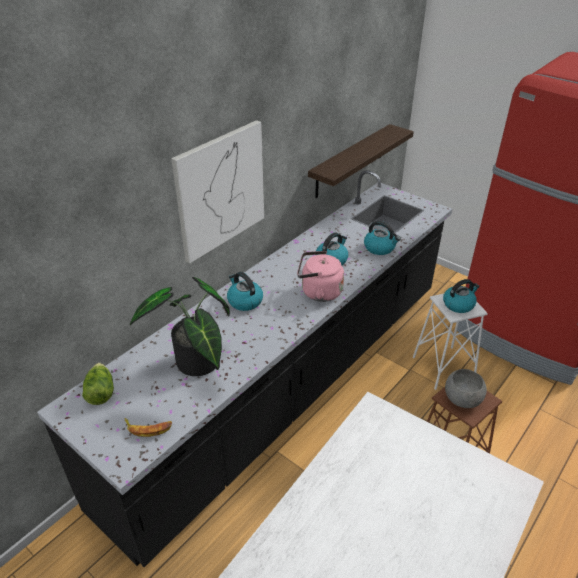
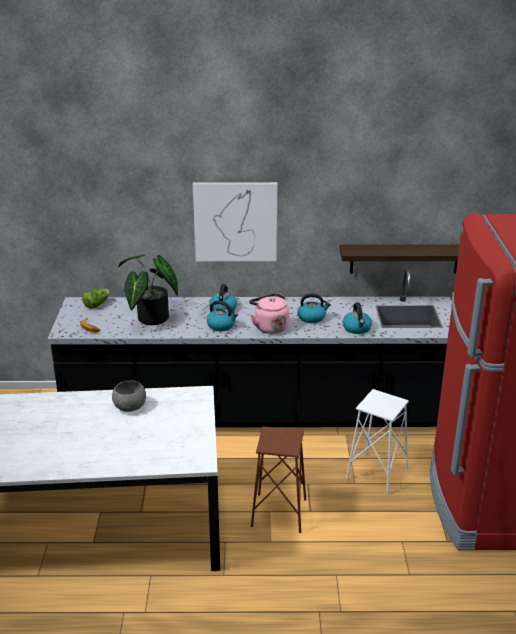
camera: 50 degrees right, 10 degrees down
kettle [443,279,480,313] -> kettle moved to [206,300,238,331]
grey bowl [445,369,487,408] -> grey bowl moved to [112,381,146,412]

